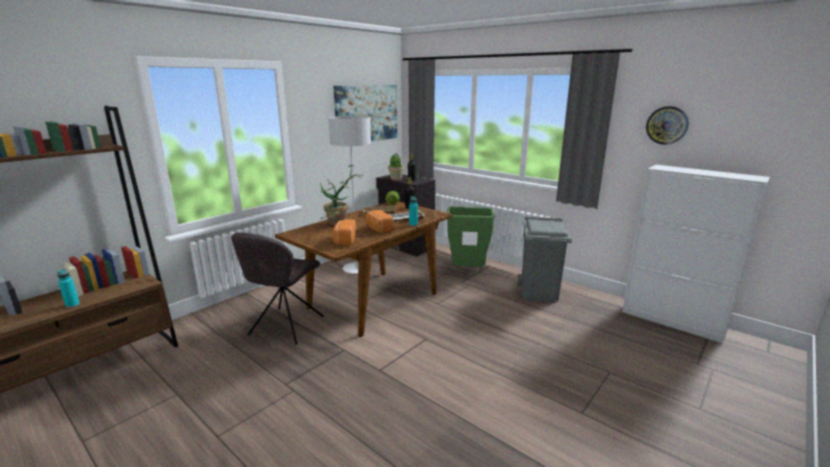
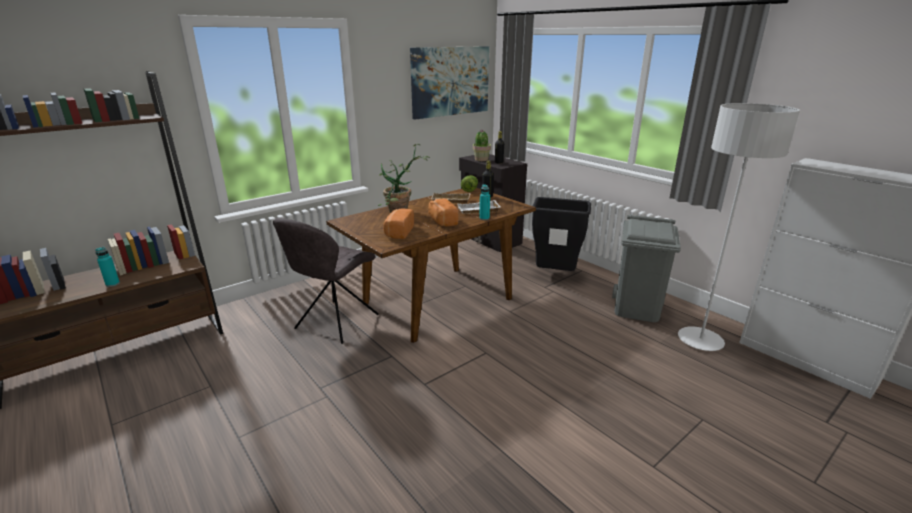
camera: 10 degrees right, 5 degrees up
grey floor lamp [329,116,371,274] -> grey floor lamp moved to [678,103,800,351]
green trash can [447,207,495,267] -> black trash can [532,197,591,271]
wall clock [646,106,689,145] -> none

